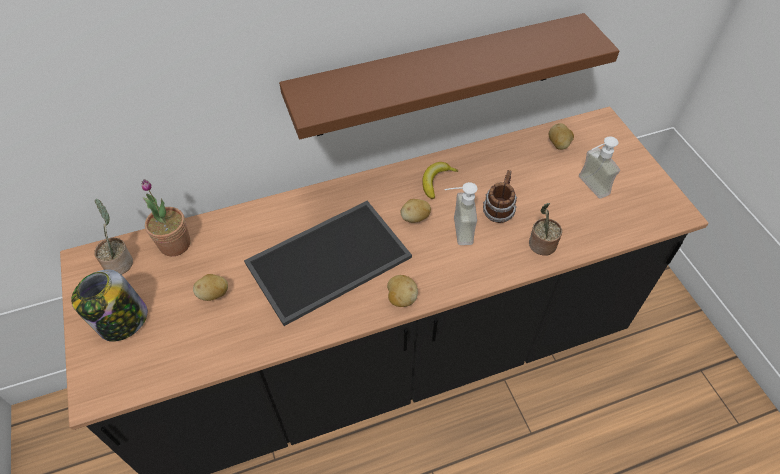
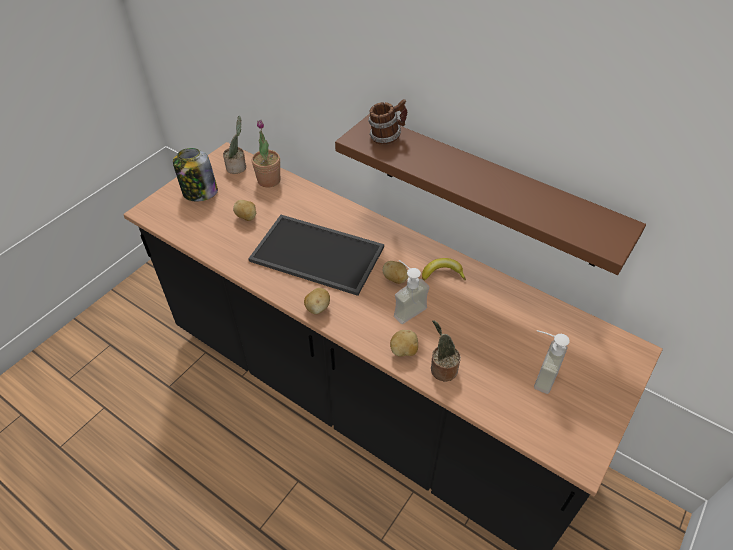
camera: 55 degrees right, 5 degrees down
mug [483,170,517,223] -> mug moved to [368,99,407,145]
potato [549,123,574,150] -> potato moved to [390,330,418,357]

